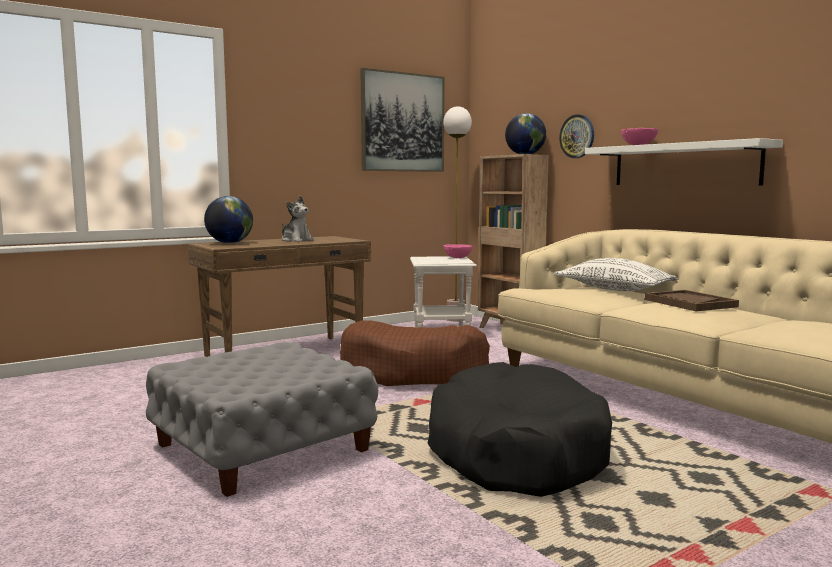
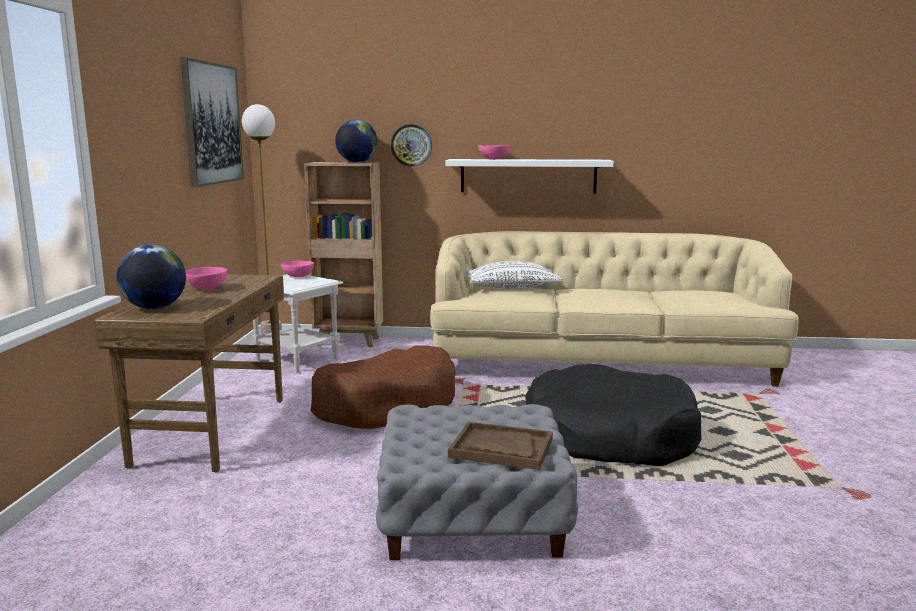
camera: 50 degrees left, 5 degrees up
plush toy [282,196,314,242] -> pink bowl [185,267,228,290]
brown tray [644,290,739,311] -> brown tray moved to [448,422,553,470]

